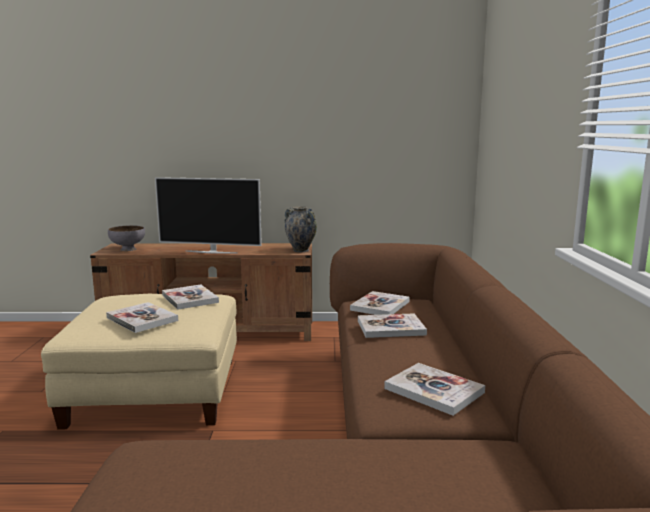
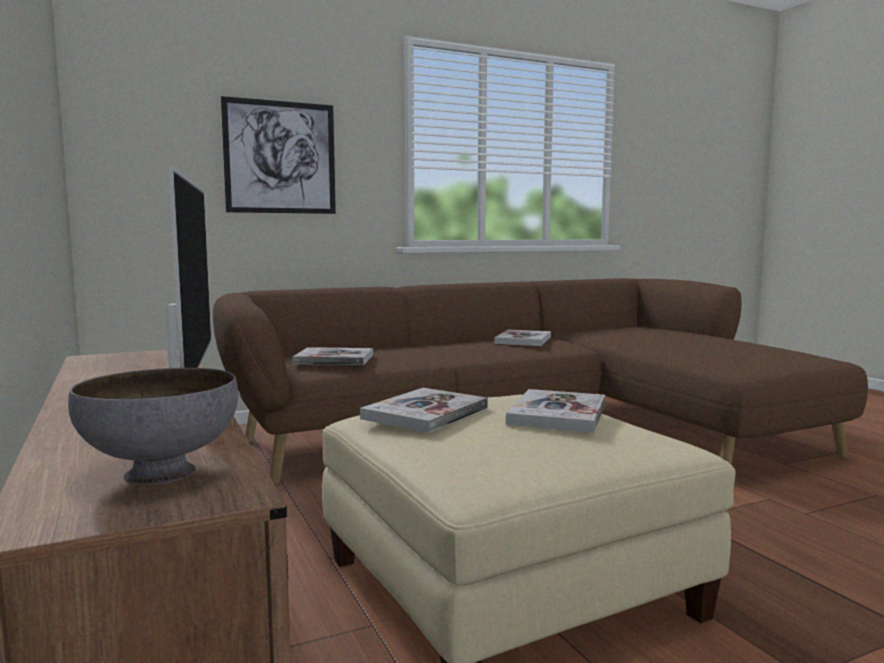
camera: 115 degrees left, 5 degrees down
vase [285,206,317,252] -> none
book [358,313,427,338] -> none
none -> picture [221,96,336,214]

